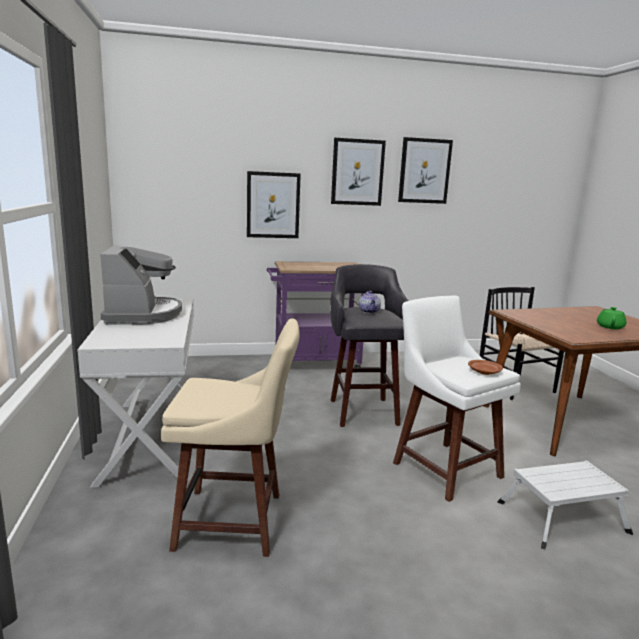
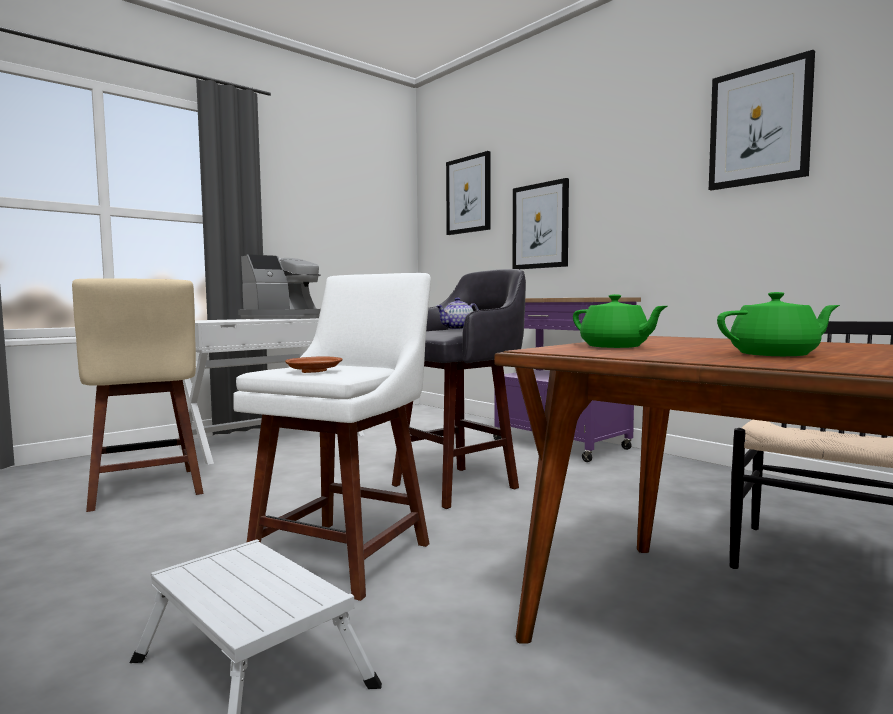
camera: 60 degrees right, 10 degrees down
picture [331,138,386,206] -> picture moved to [446,151,491,235]
none -> green teapot [573,294,668,348]

